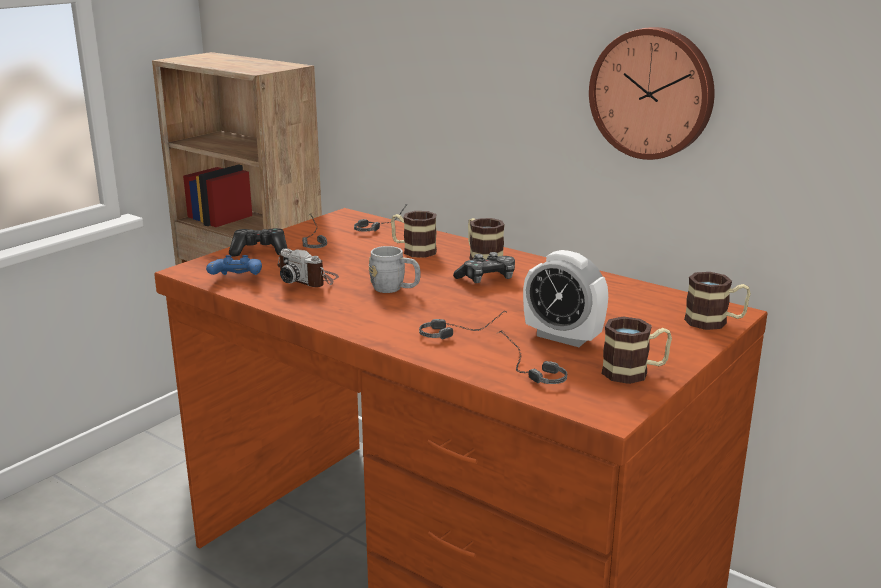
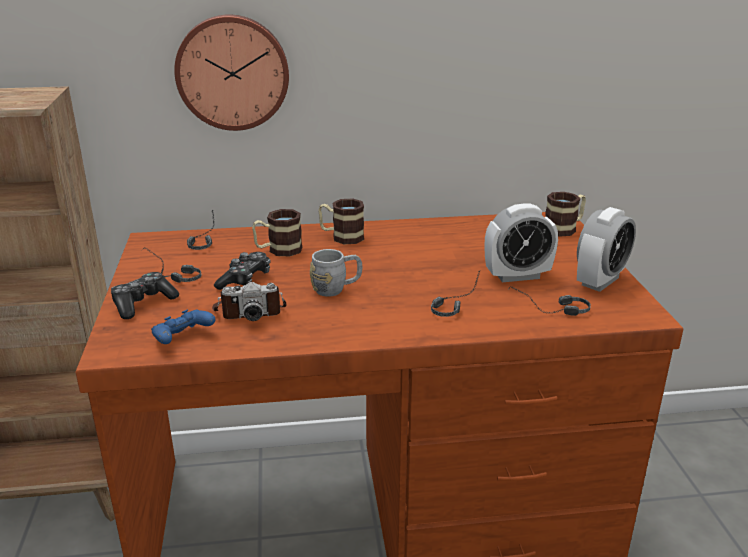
camera: 45 degrees left, 5 degrees up
game controller [453,252,515,283] -> game controller moved to [214,252,270,290]
wall clock [589,27,715,160] -> wall clock moved to [174,14,289,131]
mug [601,317,672,384] -> alarm clock [577,207,636,292]

